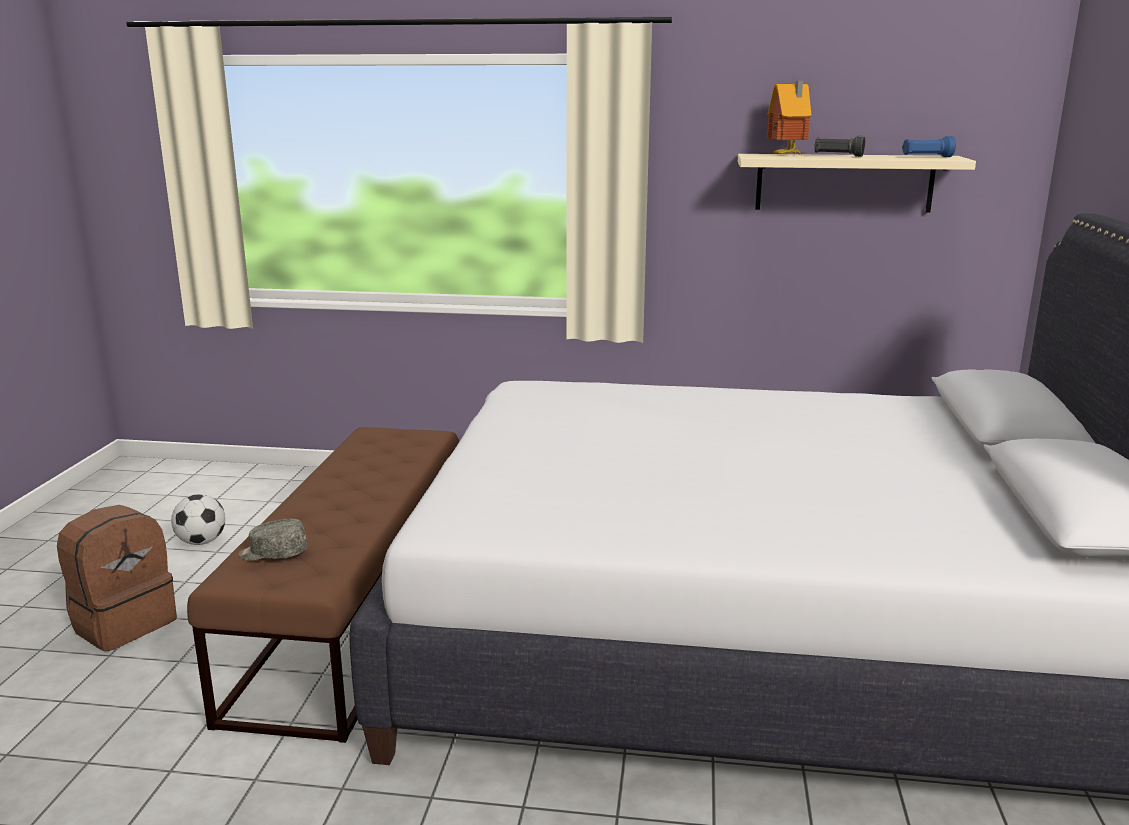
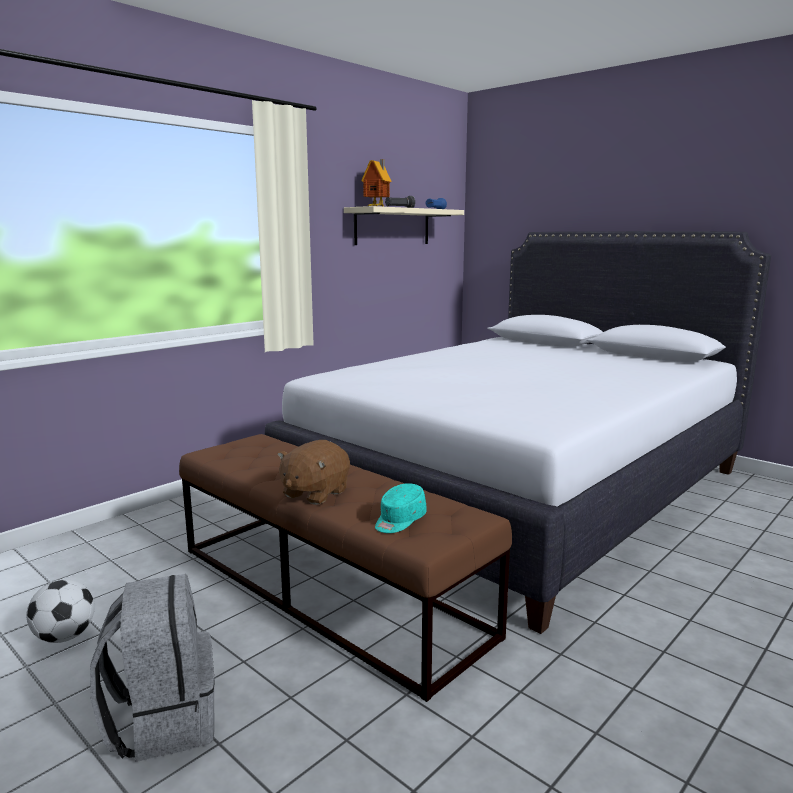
camera: 55 degrees left, 5 degrees down
brown backpack [57,505,177,651] -> grey backpack [90,574,215,762]
grey cap [238,519,308,561] -> turquoise cap [375,483,427,533]
none -> brown plush toy [277,440,350,505]

